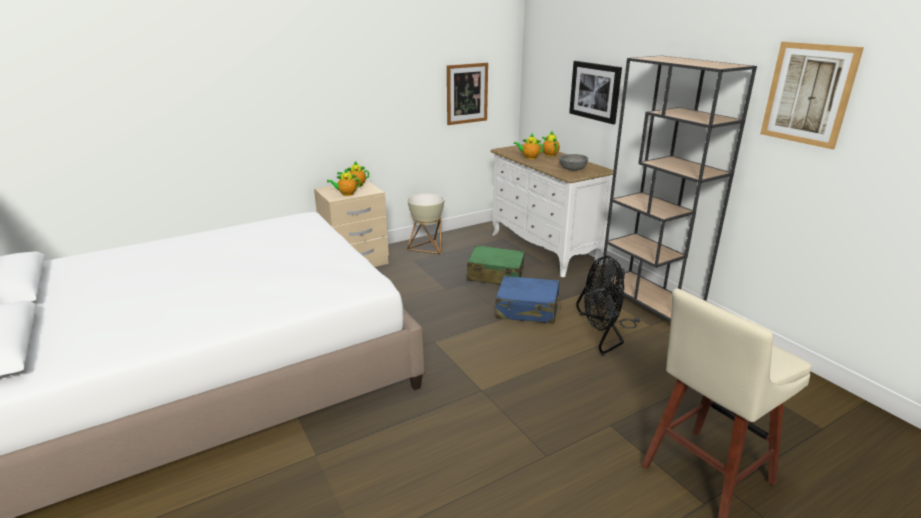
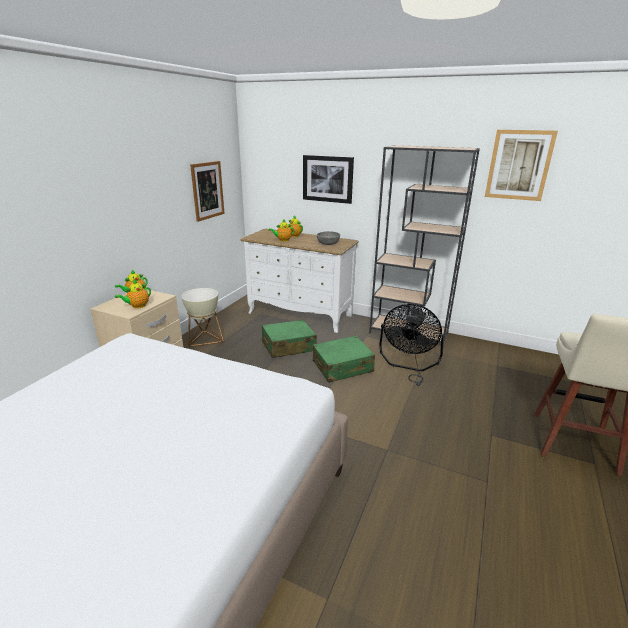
camera: 35 degrees left, 0 degrees up
blue suitcase [495,276,561,324] -> green suitcase [313,335,375,383]
black fan [576,256,641,356] -> black fan turned 150 degrees clockwise [380,304,444,386]

